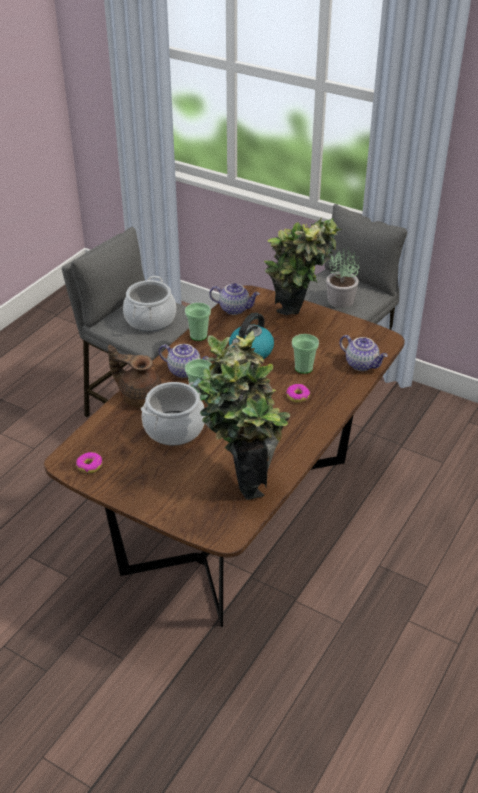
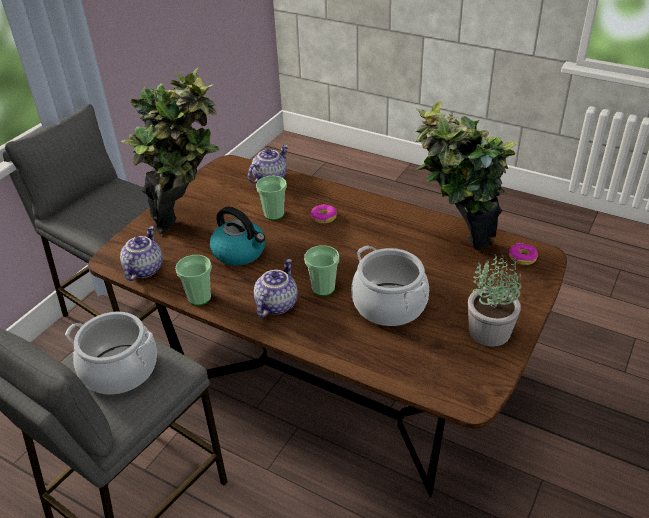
camera: 90 degrees left, 0 degrees up
donut [76,452,102,473] -> donut moved to [509,243,538,265]
brown teapot [108,345,162,408] -> none
potted plant [326,247,359,308] -> potted plant moved to [468,254,521,346]

